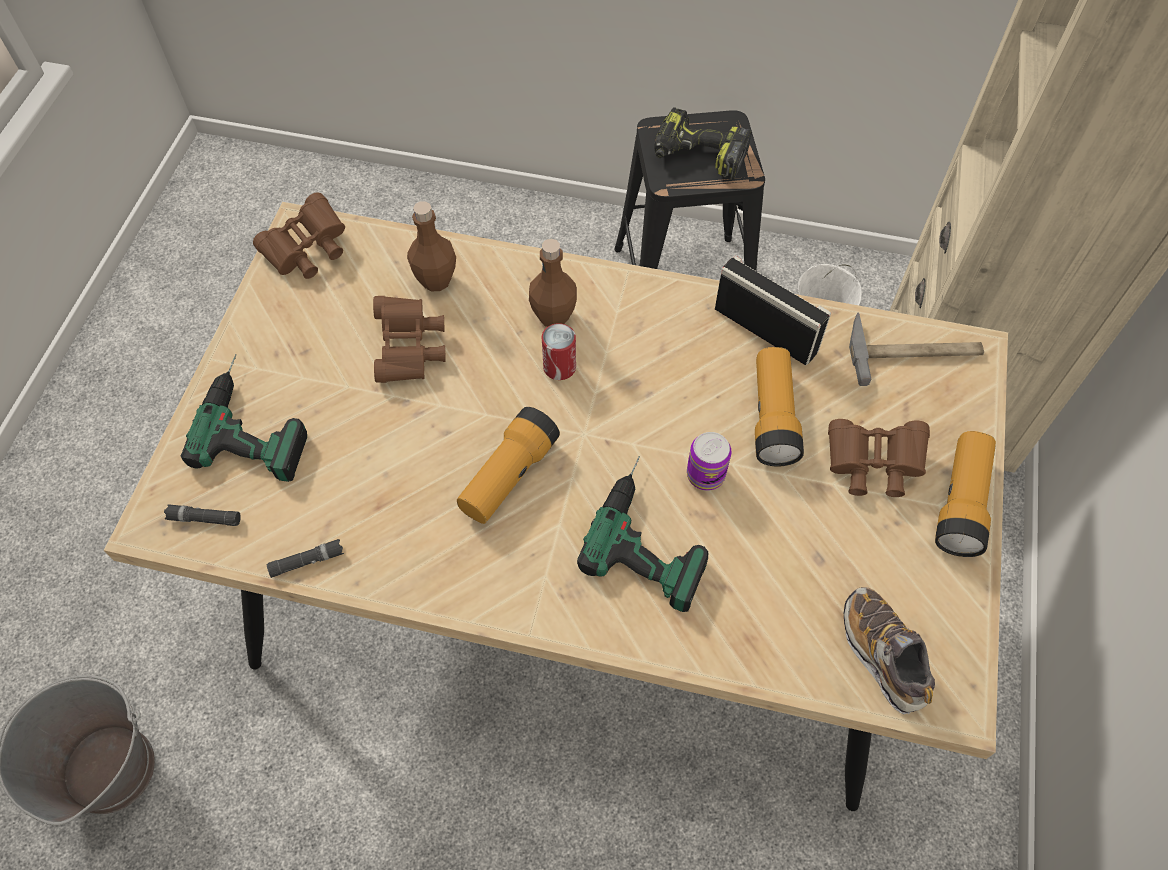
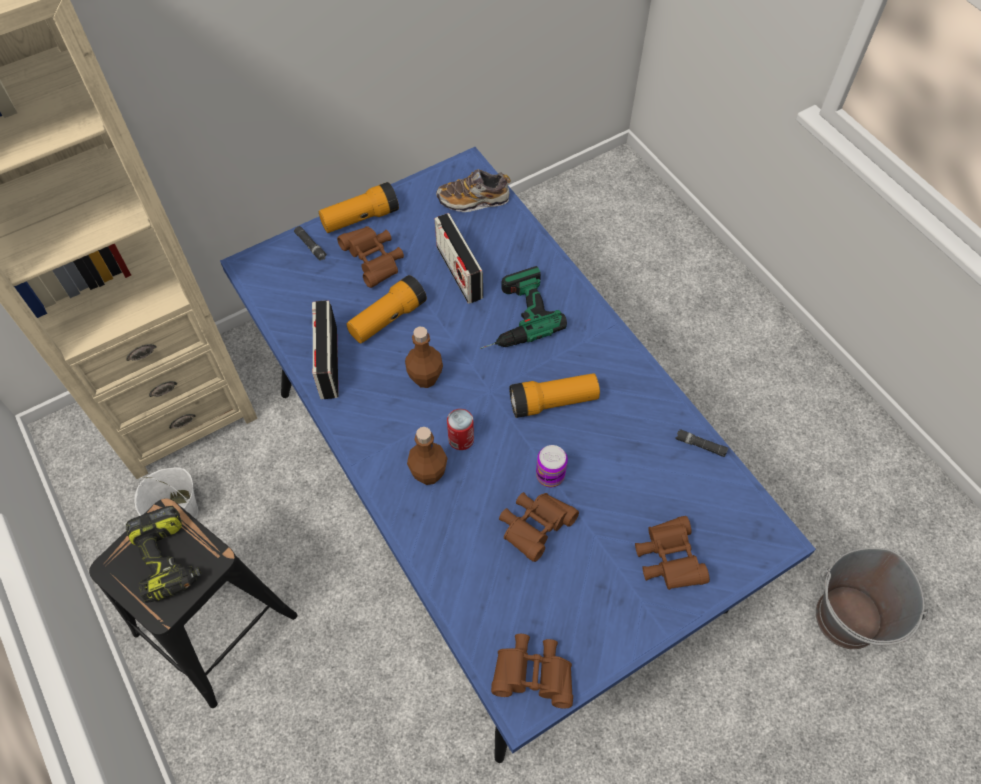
camera: 135 degrees left, 0 degrees up
beige dining table [104,202,1008,811] -> blue dining table [220,147,816,763]
black flashlight [164,504,241,526] -> black flashlight moved to [294,226,327,261]
power drill [181,354,307,482] -> brown binoculars [635,516,710,590]
brown bottle [407,201,456,291] -> brown bottle moved to [405,326,443,388]
can [687,432,732,491] -> can moved to [536,445,568,487]
shoe [844,587,935,714] -> shoe turned 60 degrees clockwise [436,169,511,212]
hammer [849,313,984,386] -> none
none -> radio [435,213,483,304]

